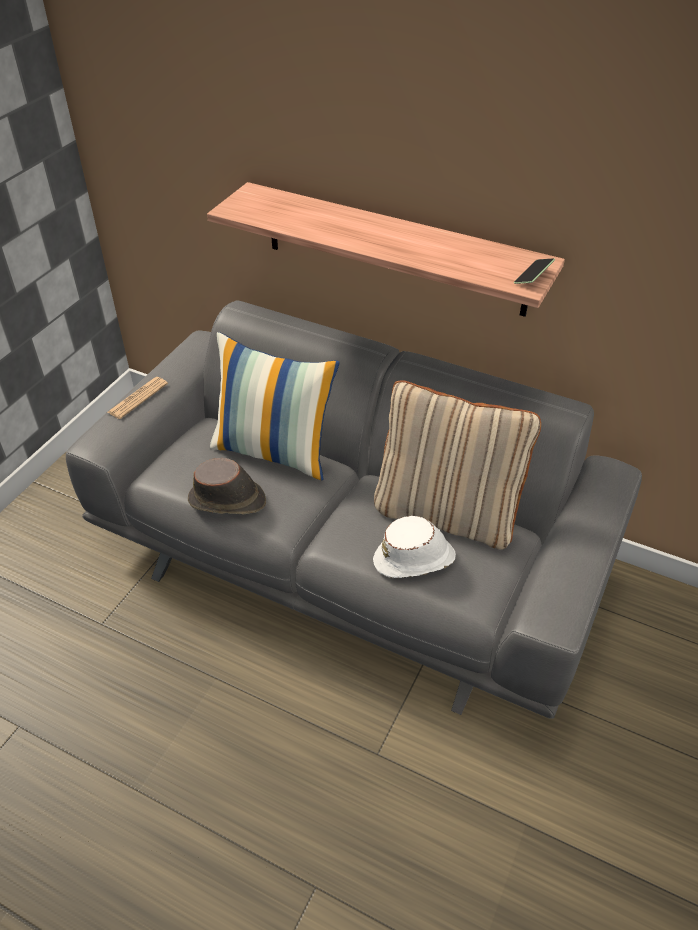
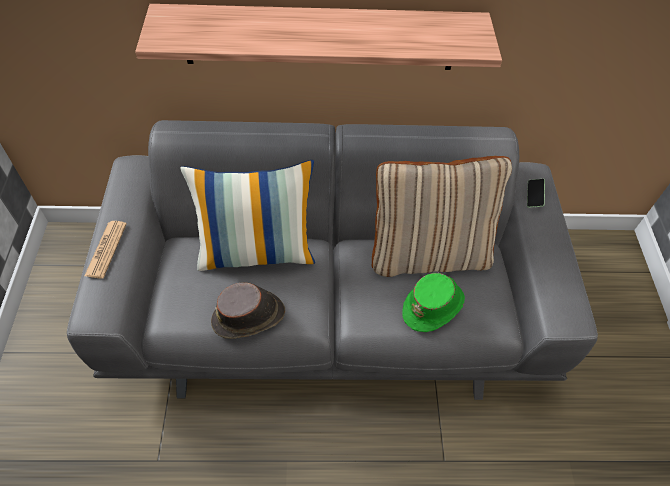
camera: 30 degrees left, 10 degrees up
white hat [373,516,456,578] -> green hat [402,273,465,332]
phone [514,258,555,284] -> phone moved to [527,179,545,208]

